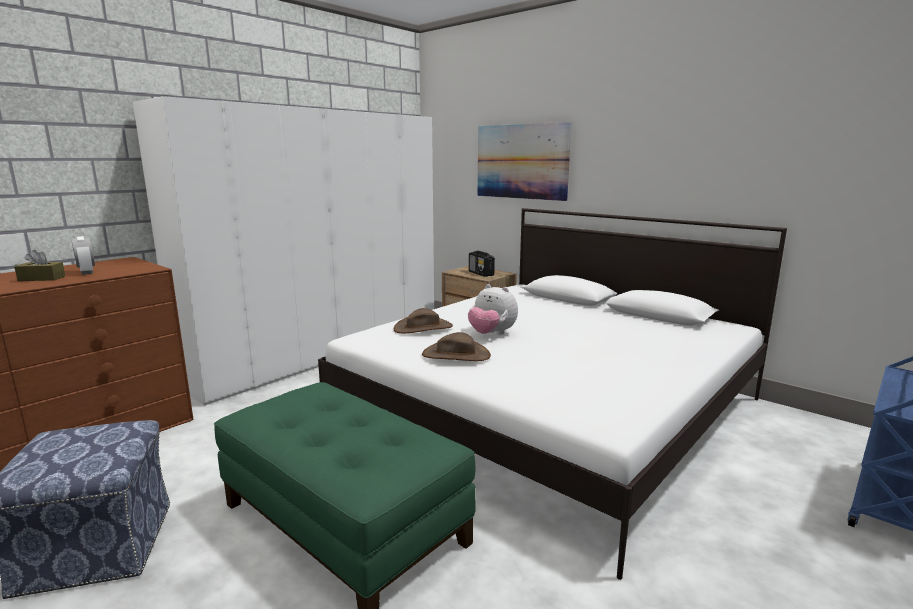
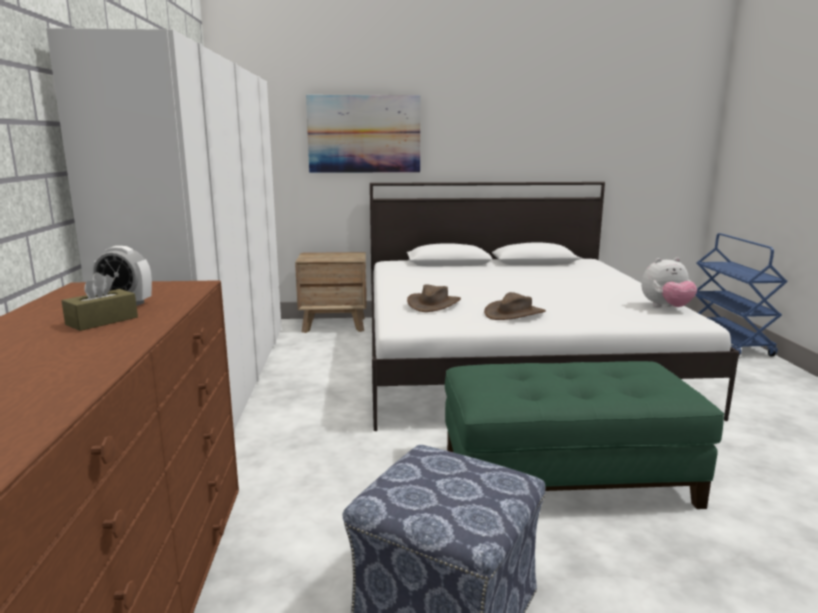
camera: 45 degrees left, 0 degrees up
plush toy [468,284,518,335] -> plush toy moved to [641,257,697,307]
radio [469,251,495,277] -> none

